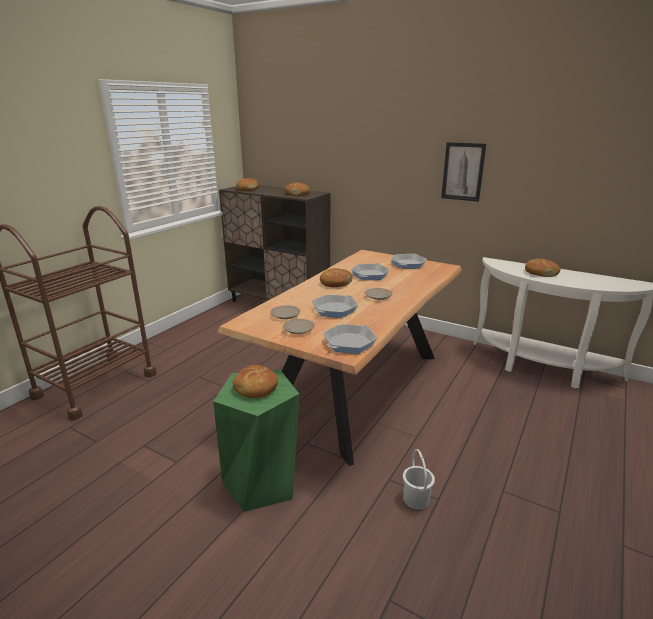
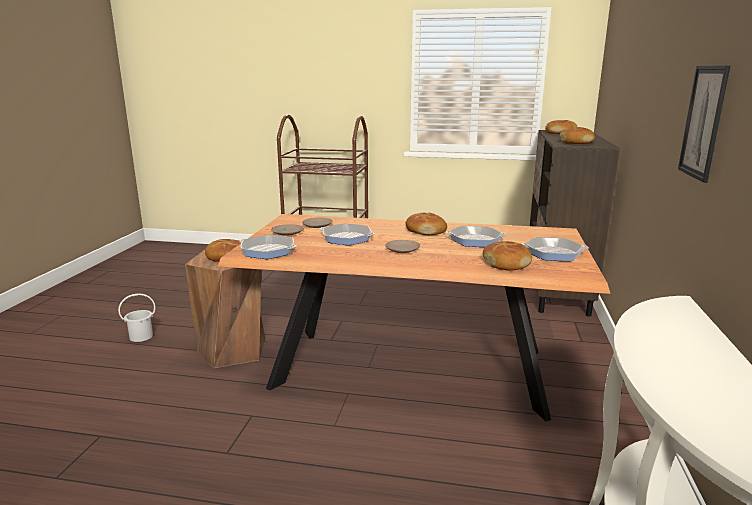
camera: 70 degrees right, 5 degrees down
green stool [213,370,299,512] -> brown stool [185,250,265,368]
white bucket [403,449,435,509] -> white bucket moved to [118,293,155,342]
bread [525,259,560,277] -> bread moved to [483,241,532,270]

